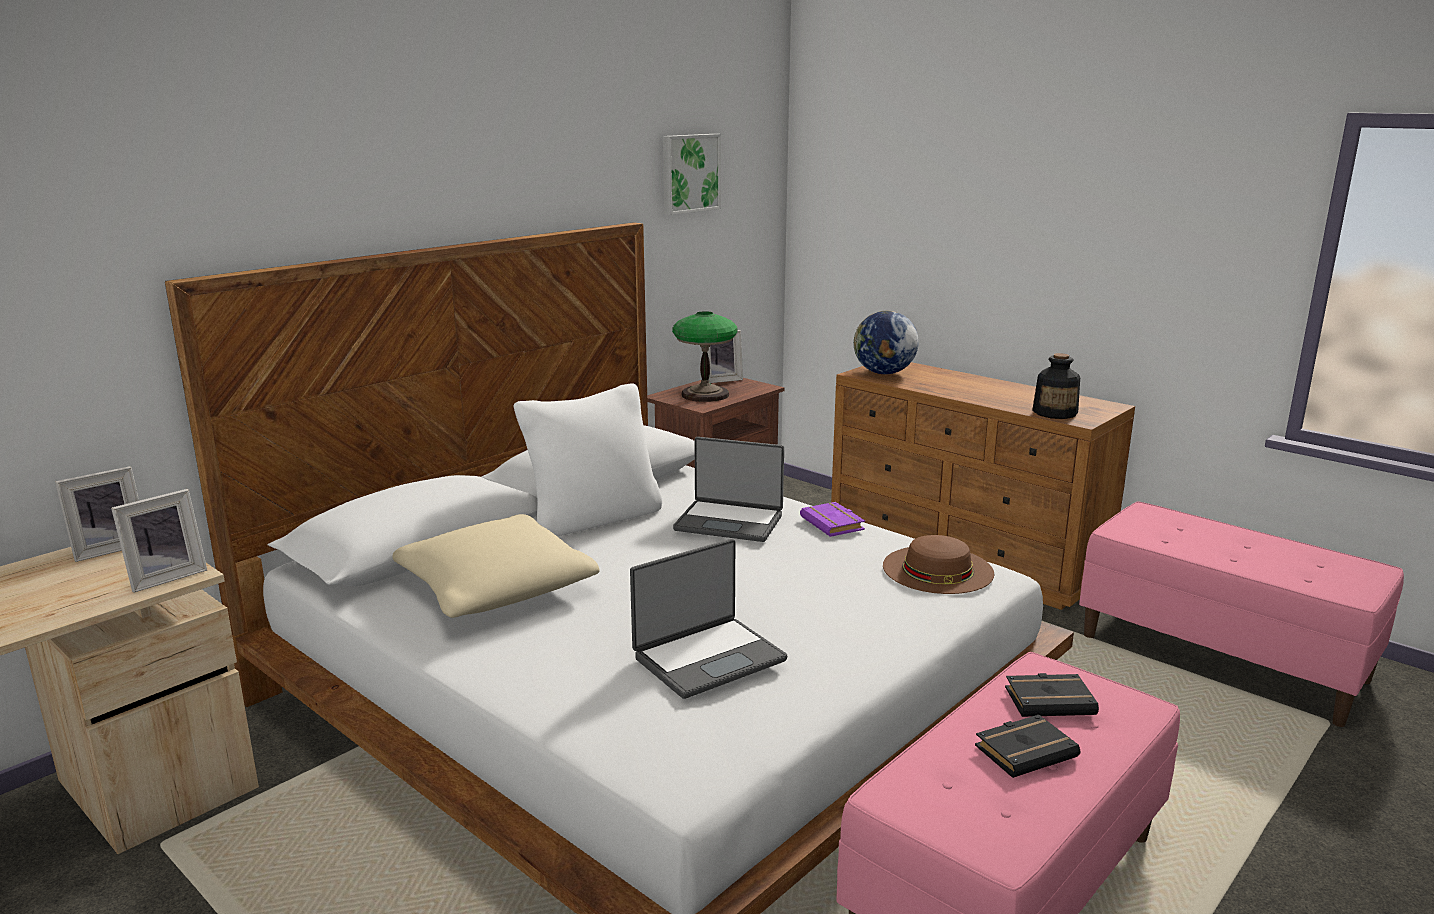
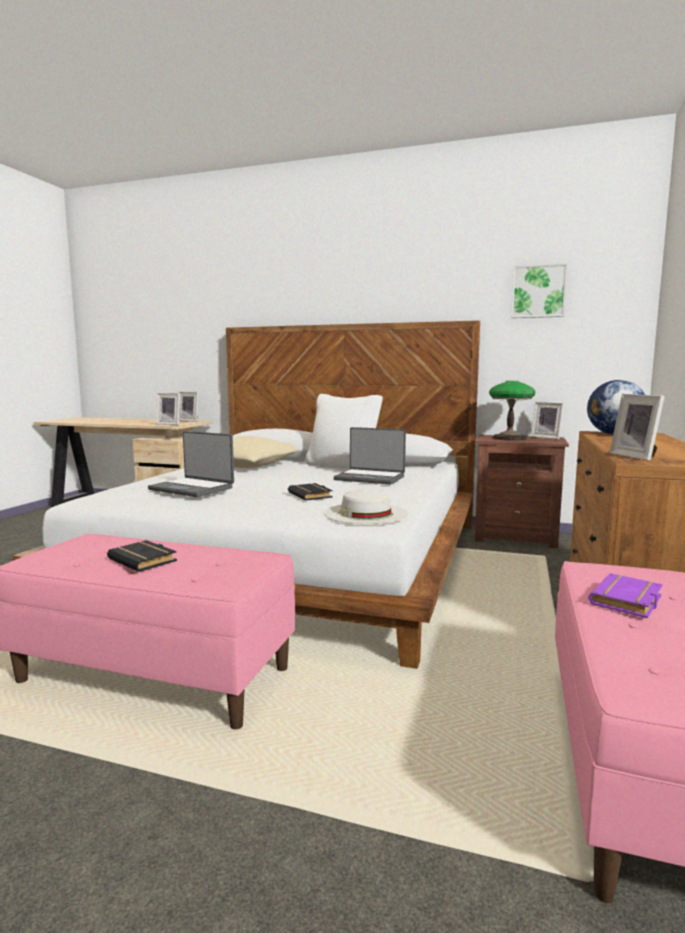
camera: 65 degrees right, 10 degrees down
laptop [673,437,784,542] -> laptop turned 60 degrees counterclockwise [334,427,406,485]
purple book [800,502,865,537] -> purple book moved to [588,573,663,618]
brown hat [883,535,994,594] -> white hat [324,489,408,524]
black book [1005,673,1099,717] -> black book moved to [288,483,333,501]
bottle [1032,353,1080,419] -> picture frame [610,394,665,461]

